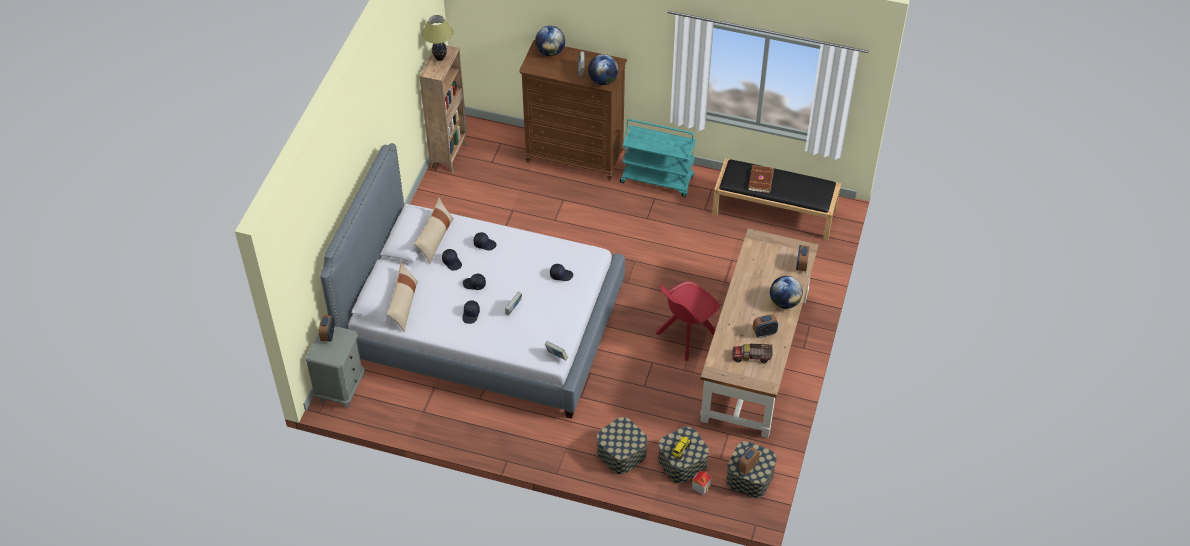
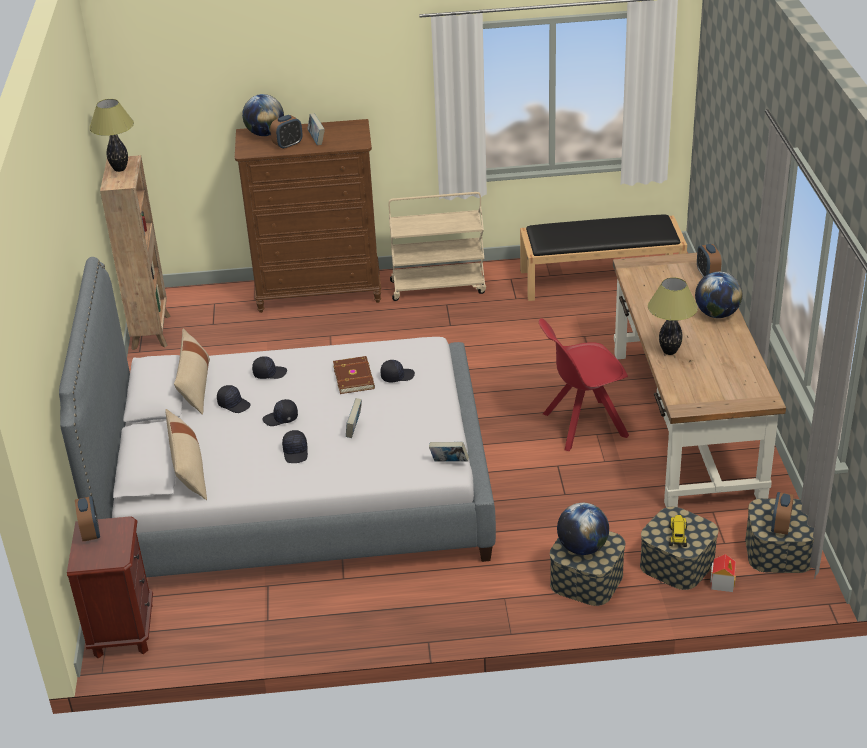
camera: 20 degrees left, 15 degrees down
grey nightstand [305,326,365,409] -> brown nightstand [67,516,153,659]
globe [588,54,619,85] -> globe moved to [557,503,609,555]
turquoise cart [620,119,696,197] -> beige cart [388,192,486,301]
red chair [656,281,720,361] -> red chair turned 45 degrees clockwise [539,318,629,451]
toy truck [732,344,773,363] -> none
brown book [748,165,774,193] -> brown book moved to [333,356,375,394]
alarm clock [753,314,778,338] -> alarm clock moved to [270,115,303,150]
none -> table lamp [648,277,698,355]

